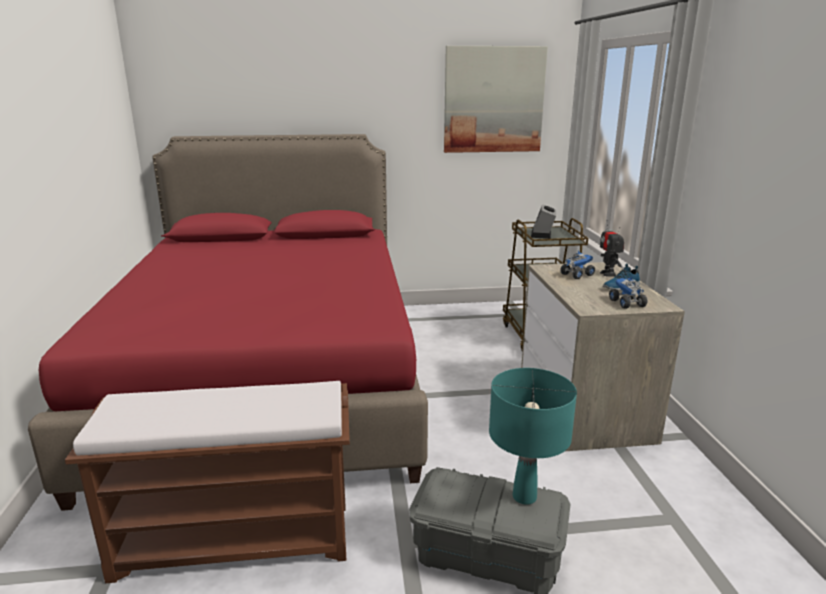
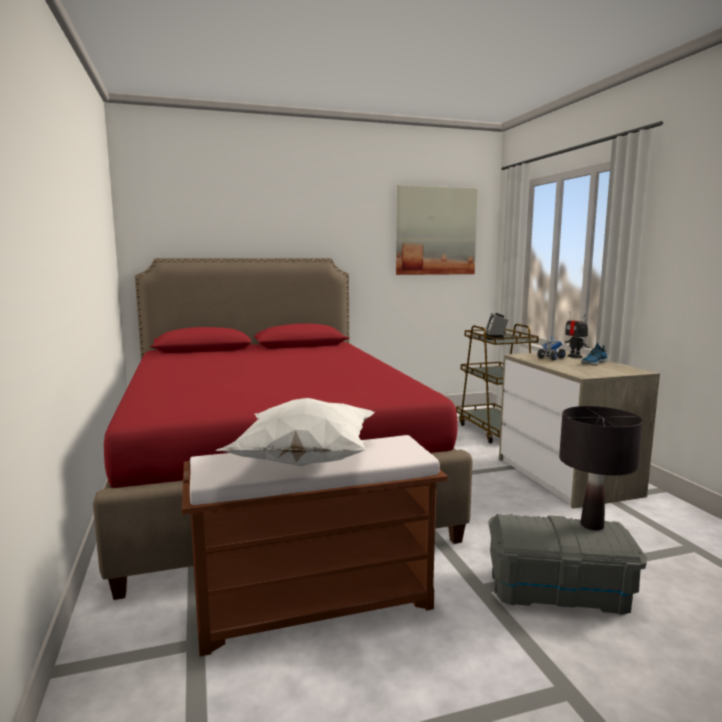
camera: 10 degrees left, 10 degrees down
turquoise table lamp [489,368,577,505] -> black table lamp [559,406,643,530]
toy truck [609,276,647,309] -> none
none -> white pillow [216,398,375,466]

